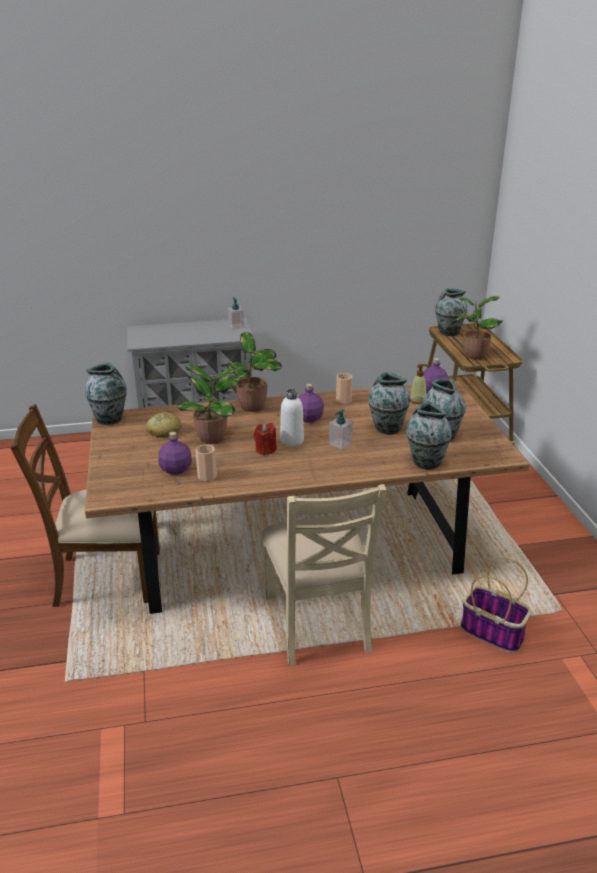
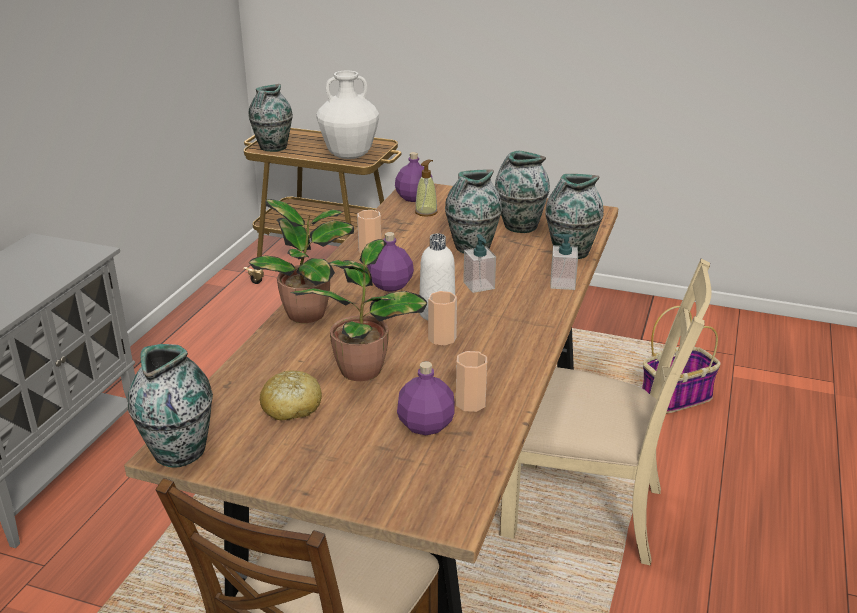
camera: 60 degrees left, 0 degrees up
soap dispenser [228,297,245,329] -> soap dispenser moved to [550,234,578,290]
red candle [254,423,277,455] -> cup [428,291,457,346]
potted plant [455,296,503,360] -> white vase [316,70,379,159]

